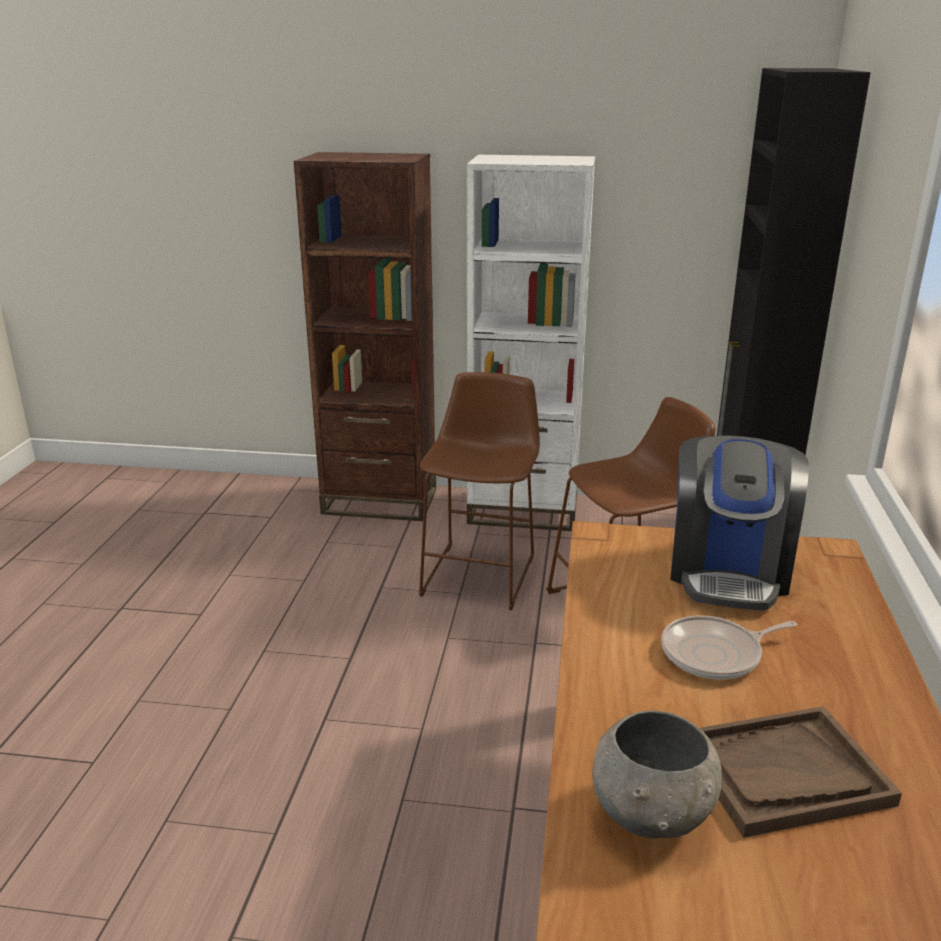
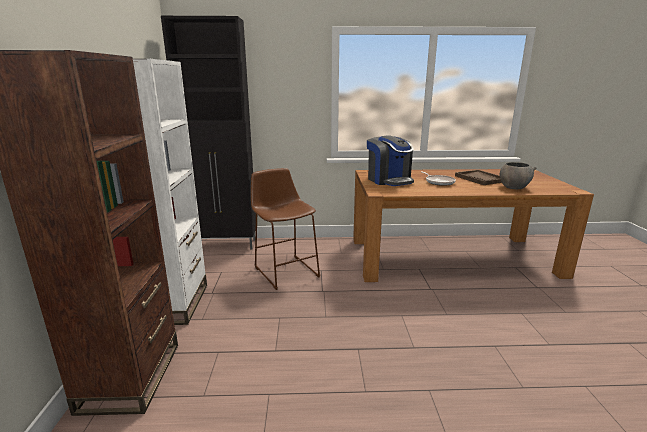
camera: 100 degrees left, 5 degrees down
brown stool [419,372,540,610] -> none
coffee machine [670,435,809,611] -> coffee machine turned 60 degrees clockwise [367,135,414,186]

